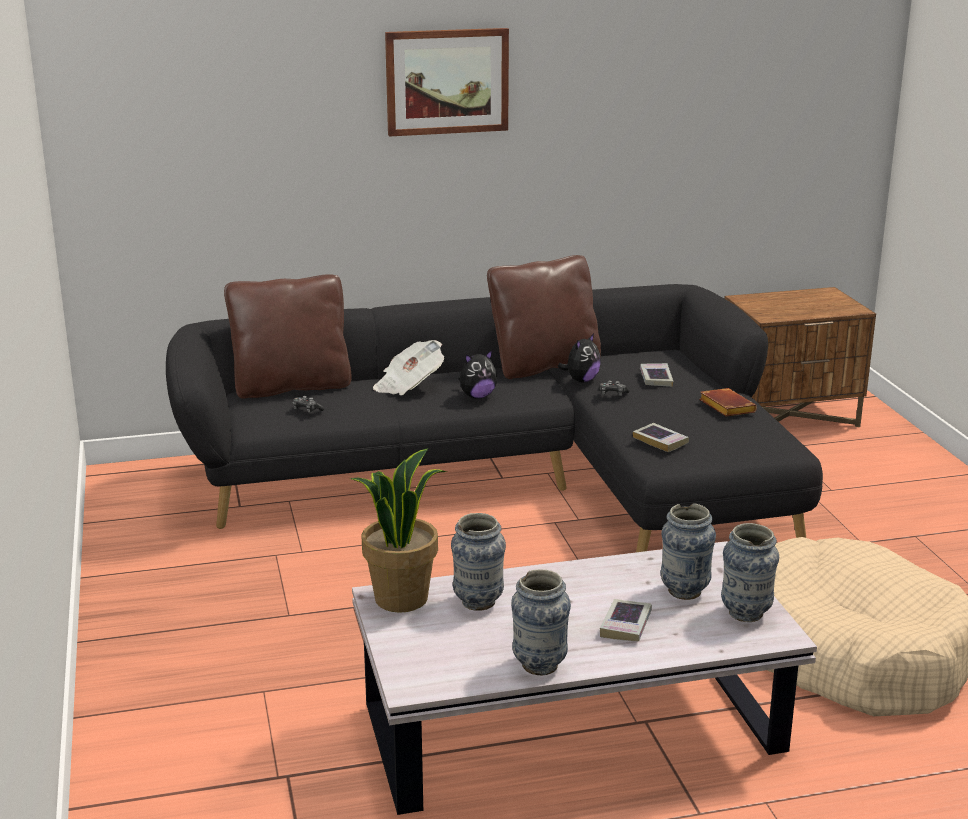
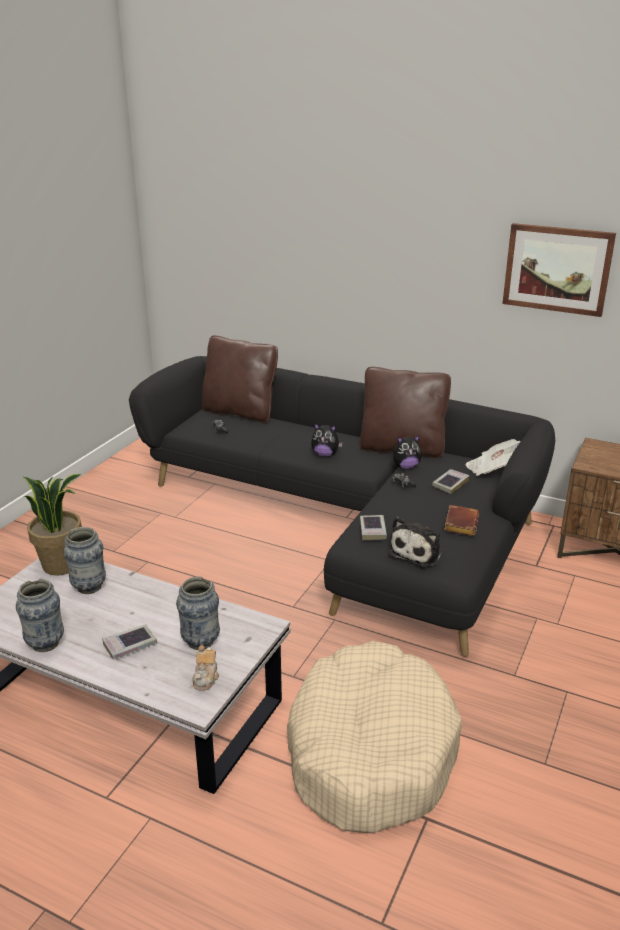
camera: 40 degrees right, 5 degrees up
newspaper [373,340,444,395] -> newspaper moved to [466,439,521,476]
picture [385,28,509,137] -> picture moved to [502,223,616,317]
vase [721,523,779,622] -> teapot [192,645,219,691]
none -> plush toy [388,517,442,567]

